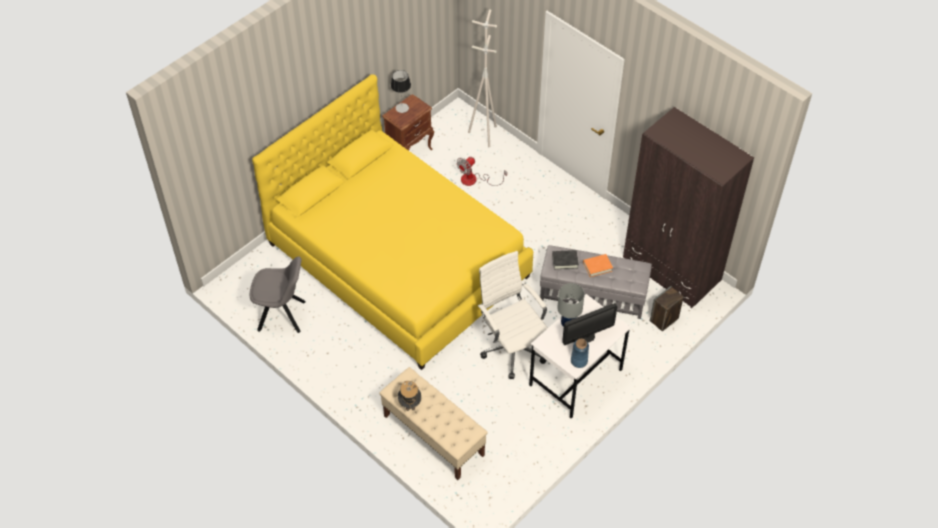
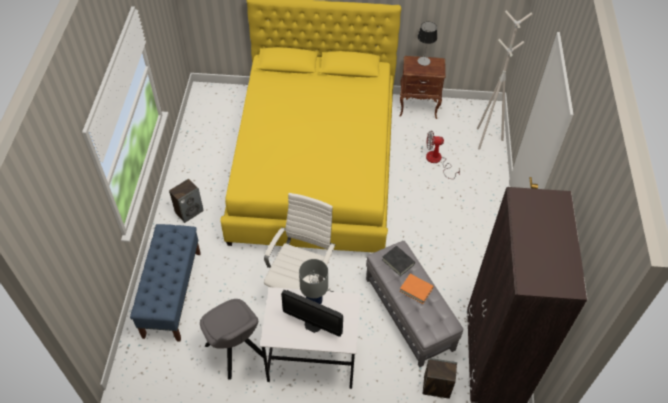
camera: 50 degrees right, 0 degrees up
grey chair [250,256,306,333] -> grey chair moved to [200,299,263,380]
beige bench [379,367,488,480] -> blue bench [130,224,201,342]
hat [398,381,421,411] -> none
blue vase [571,339,589,368] -> none
none -> speaker [169,179,204,223]

